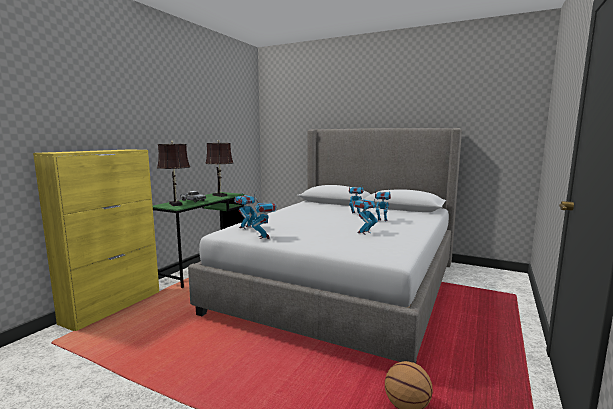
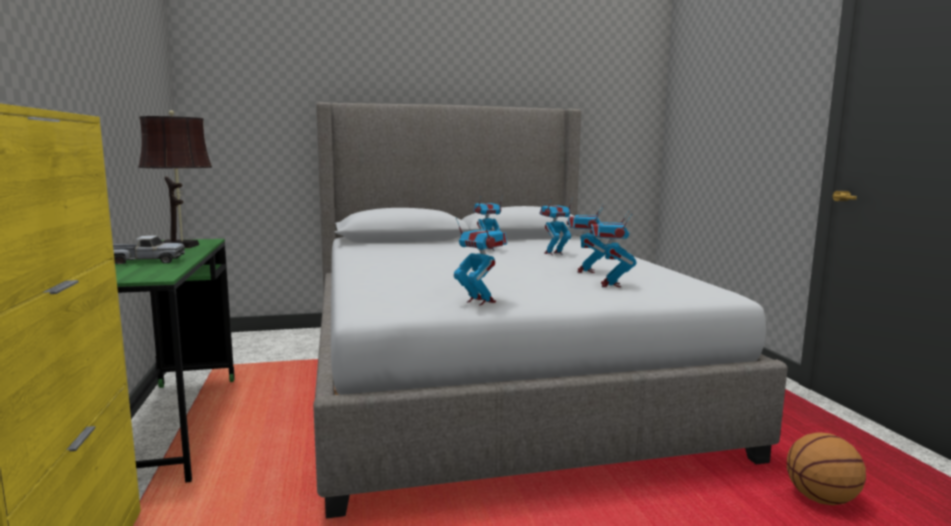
camera: 40 degrees left, 0 degrees up
brown table lamp [157,141,190,206] -> none
toy robot [234,192,257,229] -> toy robot moved to [590,210,636,287]

